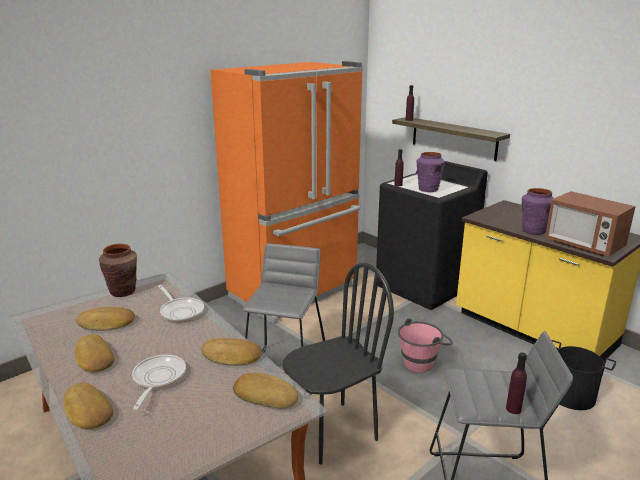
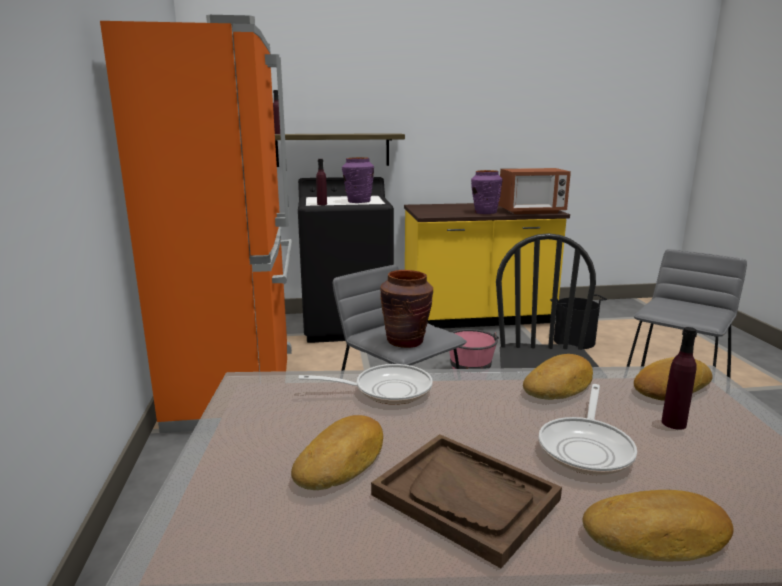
camera: 55 degrees left, 5 degrees down
bread [75,334,114,372] -> brown tray [371,434,562,568]
brown vase [99,244,137,297] -> brown vase moved to [380,270,433,348]
frying pan [132,355,186,410] -> frying pan turned 105 degrees counterclockwise [539,384,637,476]
purple bottle [506,352,527,414] -> purple bottle moved to [662,327,697,430]

